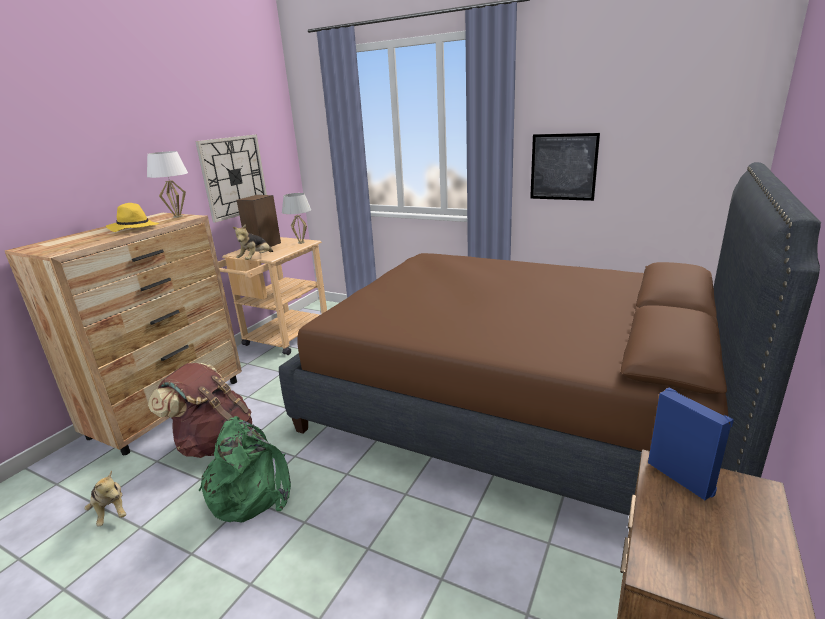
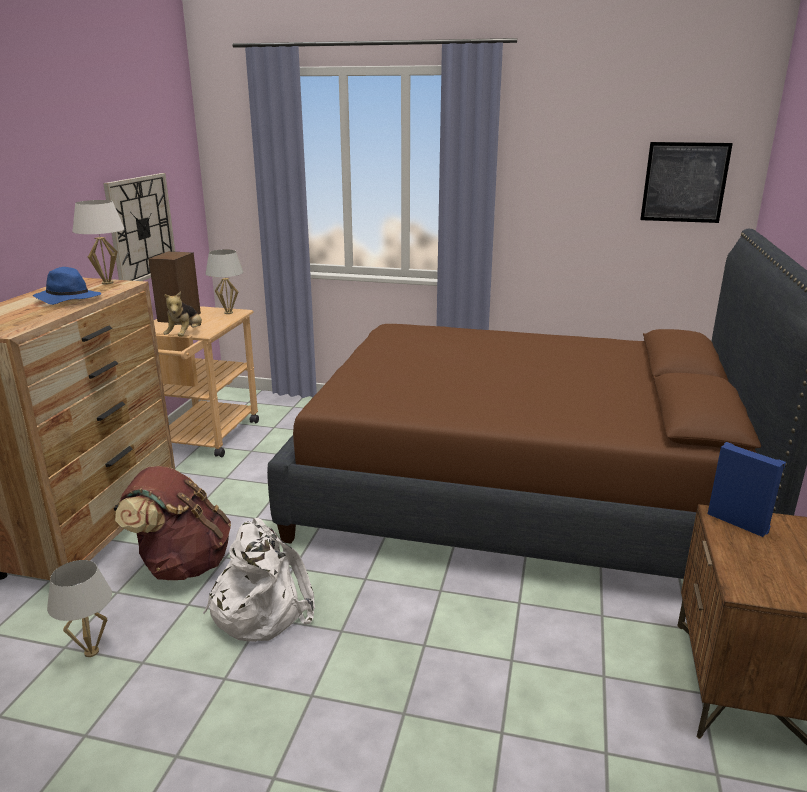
camera: 15 degrees left, 0 degrees up
plush toy [84,470,126,527] -> white table lamp [47,560,112,657]
yellow hat [106,203,159,232] -> blue hat [33,267,101,305]
green backpack [199,416,291,523] -> white backpack [203,518,315,642]
picture [530,133,600,201] -> picture moved to [640,142,733,223]

